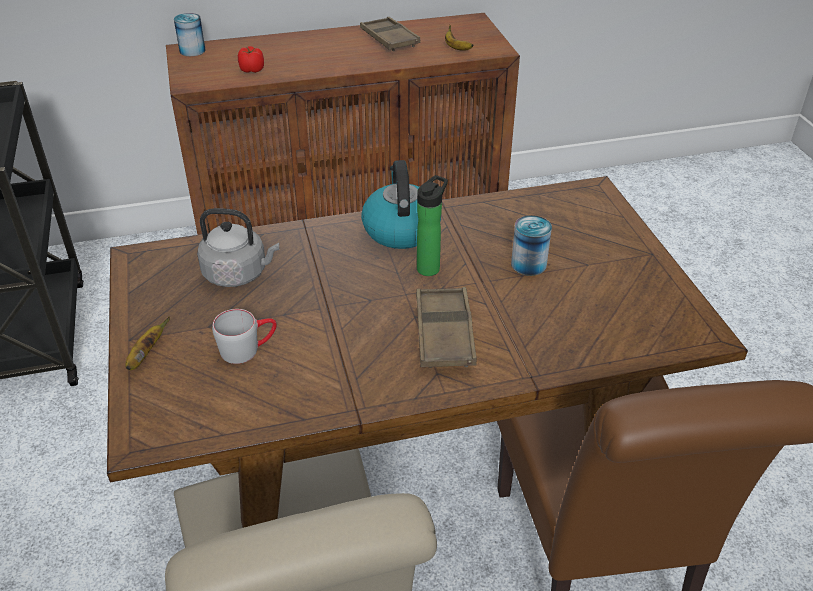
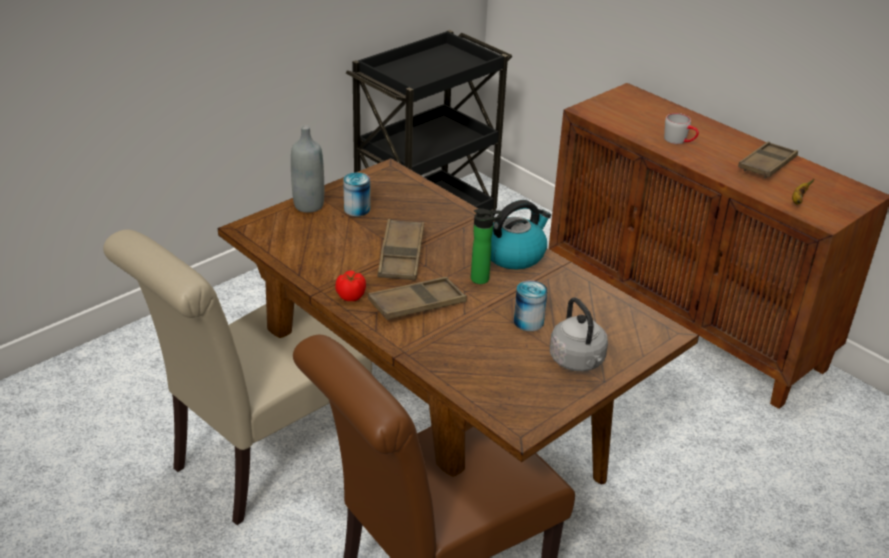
camera: 60 degrees right, 5 degrees down
banana [125,317,170,370] -> grey bottle [291,125,324,213]
can [174,13,205,56] -> can moved to [343,173,370,216]
grey kettle [197,208,279,287] -> grey kettle moved to [550,297,608,371]
grey mug [212,309,277,364] -> grey mug moved to [664,113,699,144]
tomato [238,46,264,73] -> tomato moved to [335,271,366,301]
none -> brown tray [377,219,424,280]

